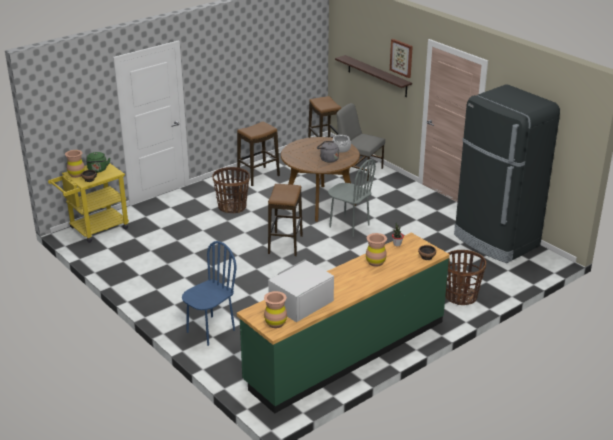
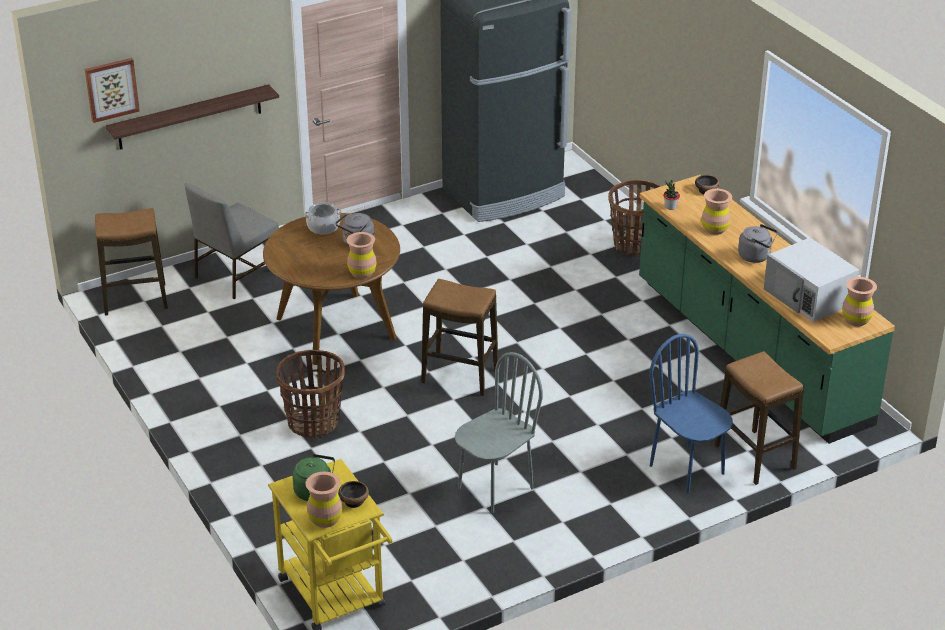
camera: 80 degrees left, 5 degrees up
stool [237,122,280,186] -> stool moved to [715,351,804,485]
grey chair [328,159,376,237] -> grey chair moved to [455,352,543,513]
picture [390,39,413,78] -> picture moved to [85,58,140,123]
none -> brown vase [347,232,377,279]
none -> grey kettle [738,224,778,263]

